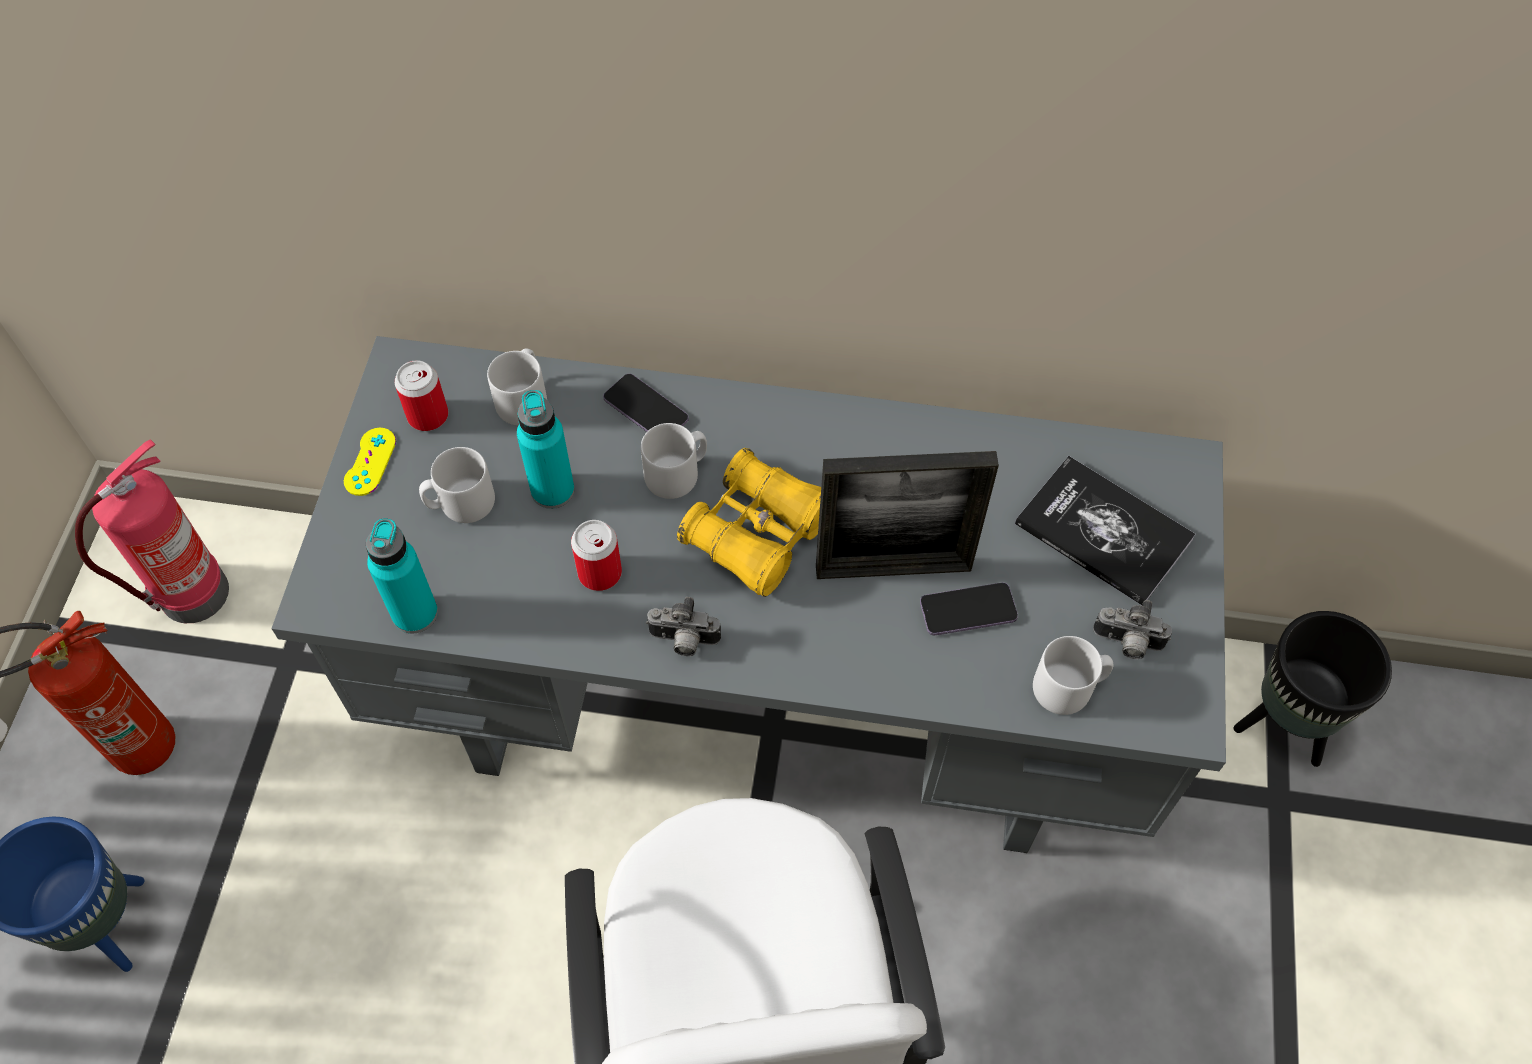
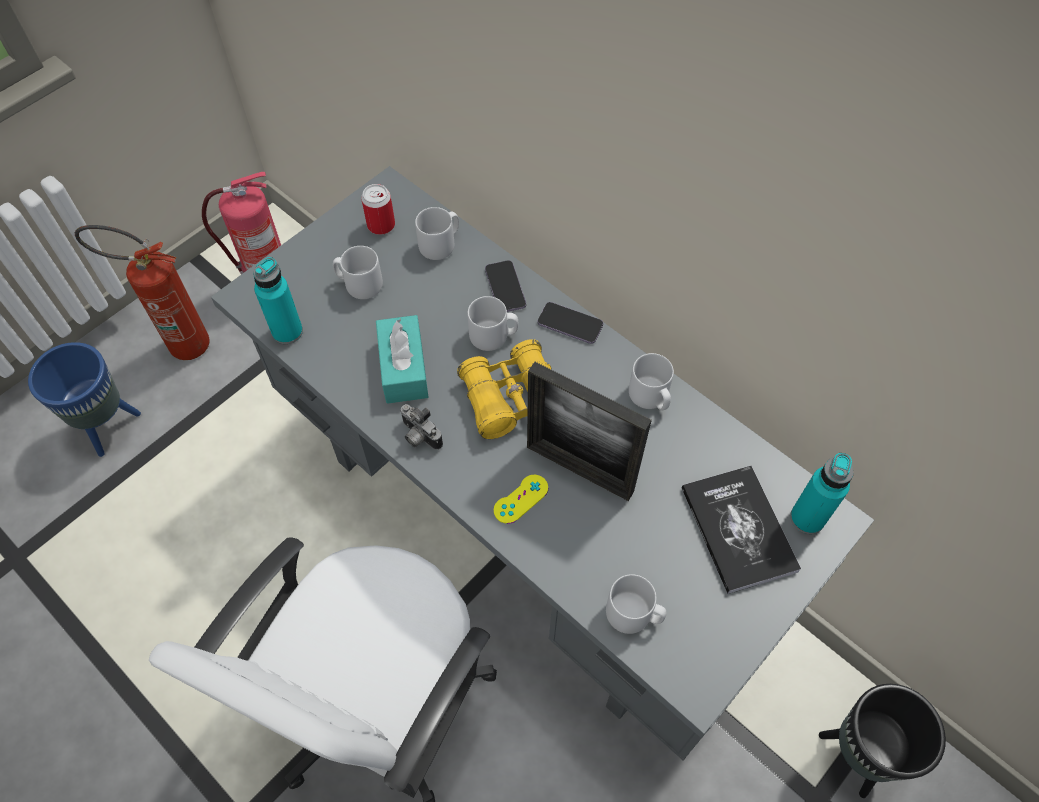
camera: 35 degrees right, 0 degrees up
yellow game controller [344,428,396,496] -> yellow game controller moved to [494,475,549,524]
turquoise bottle [517,390,575,509] -> turquoise bottle moved to [790,453,853,534]
can [571,520,622,591] -> turquoise tissue box [376,315,428,404]
phone [920,582,1018,635] -> phone moved to [538,302,603,344]
camera [1093,600,1172,659] -> none
none -> grey mug [629,353,674,411]

